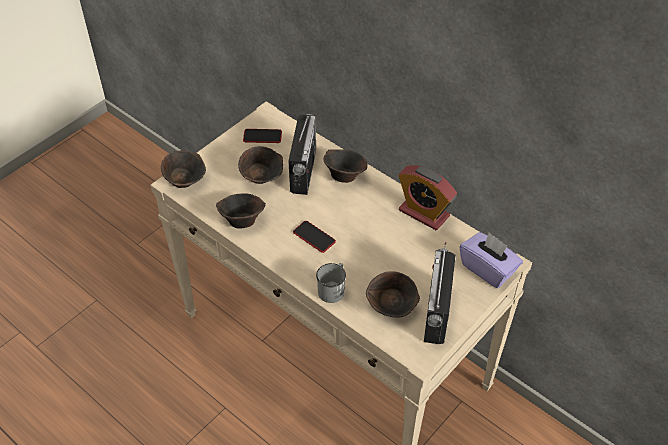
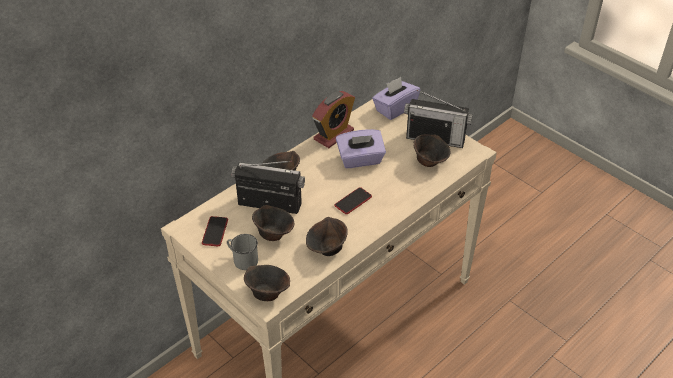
camera: 85 degrees left, 5 degrees down
grey mug [316,263,346,303] -> grey mug moved to [227,234,258,270]
none -> purple tissue box [336,129,386,168]

